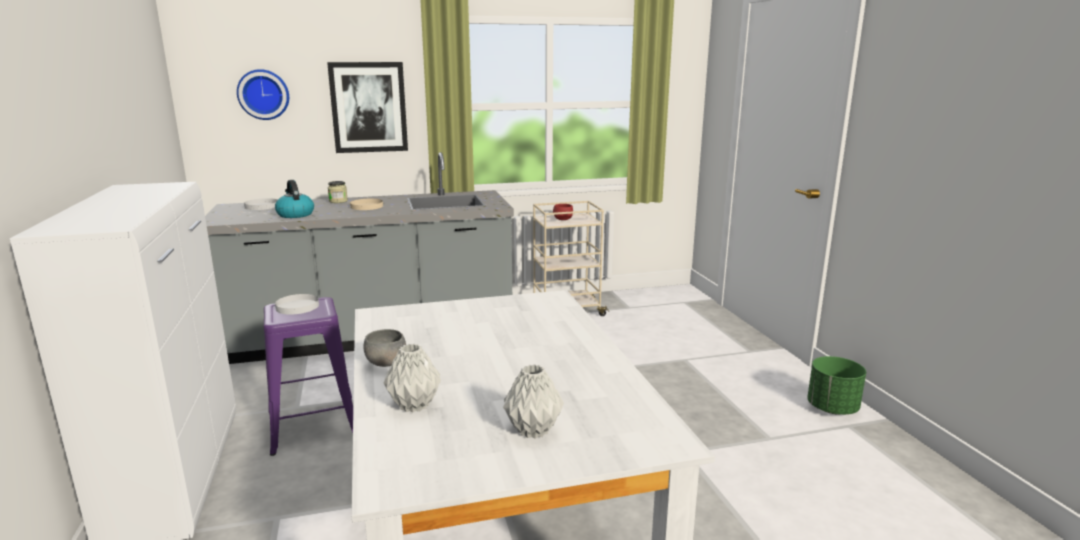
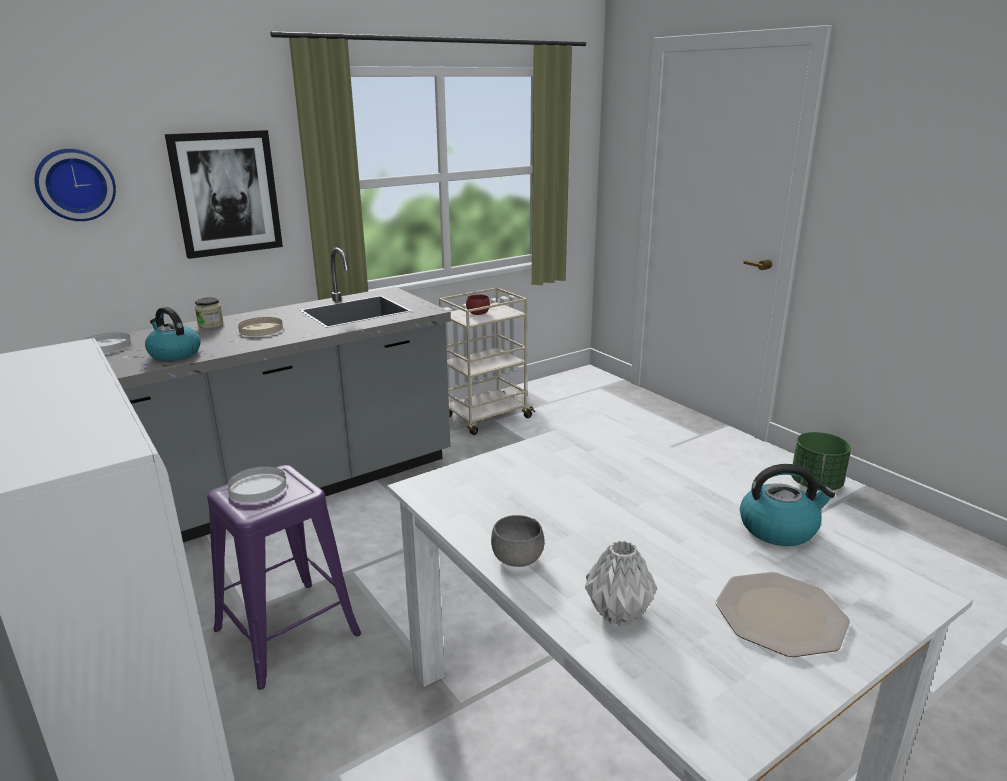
camera: 20 degrees left, 5 degrees up
grey vase [503,364,564,439] -> plate [716,572,850,657]
none -> kettle [740,464,835,546]

